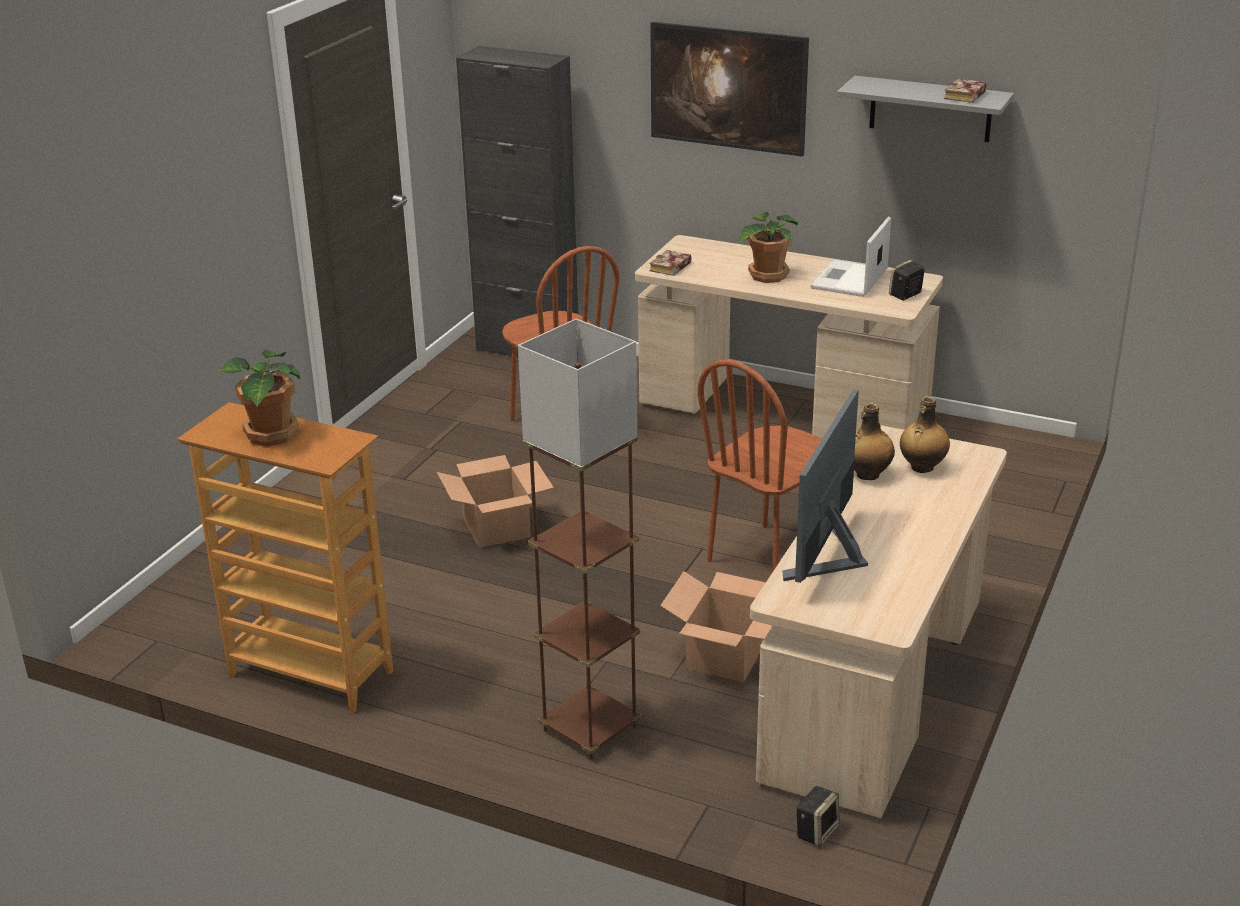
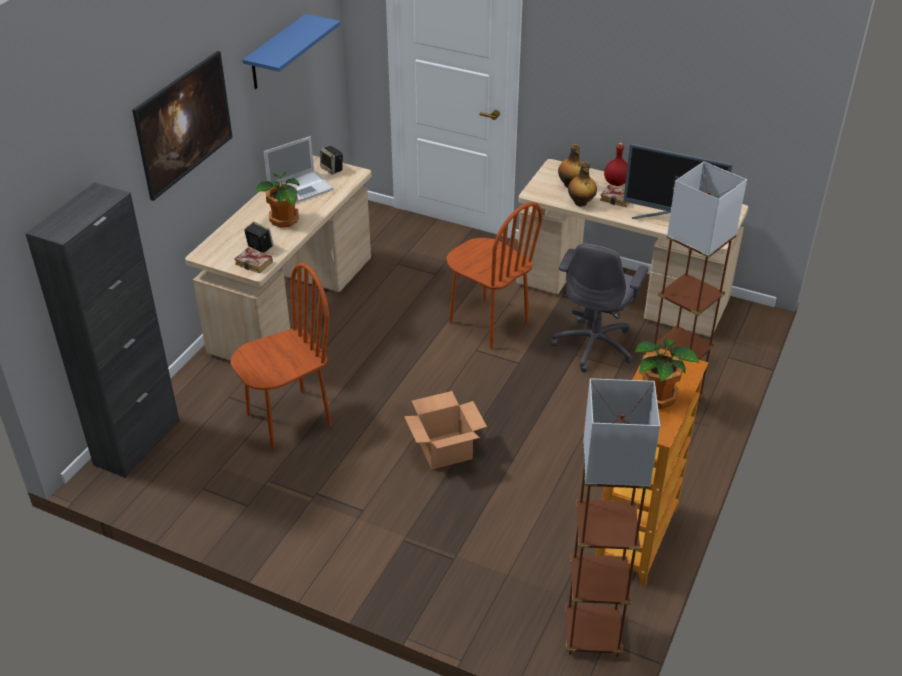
camera: 90 degrees left, 10 degrees up
cardboard box [660,571,772,682] -> grey office chair [551,243,649,373]
speaker [796,786,840,847] -> speaker moved to [244,222,274,253]
laptop [810,216,891,297] -> laptop turned 60 degrees counterclockwise [264,136,334,203]
grey shelf [837,76,1014,142] -> blue shelf [243,14,340,89]
book [944,79,987,103] -> book moved to [600,185,629,207]
none -> brown floor lamp [565,378,660,657]
none -> red bottle [604,142,628,186]

